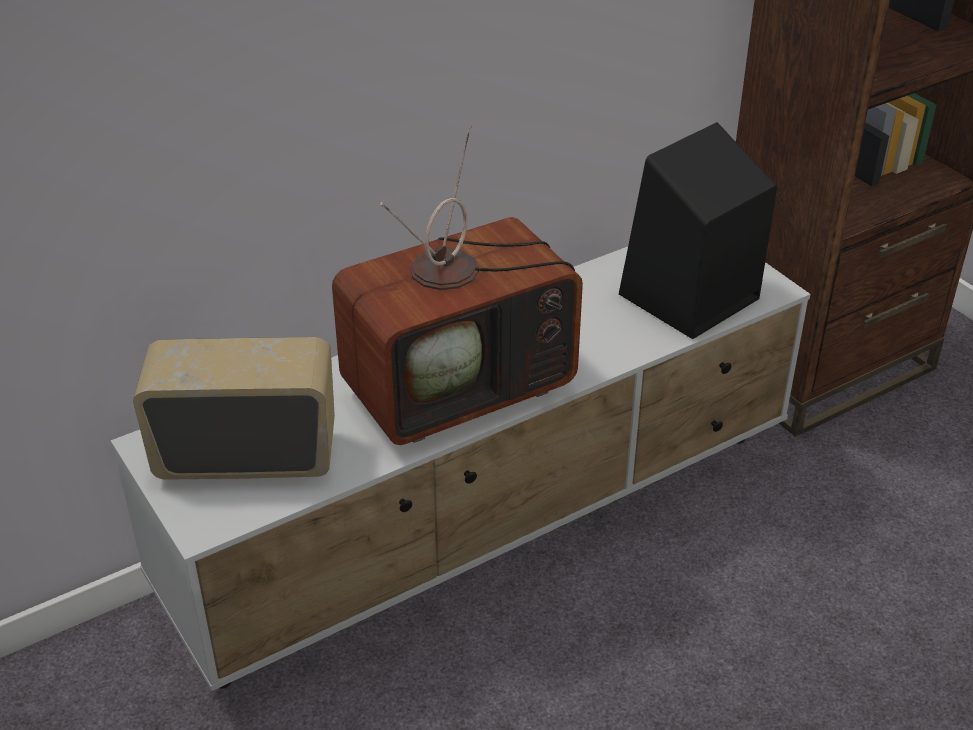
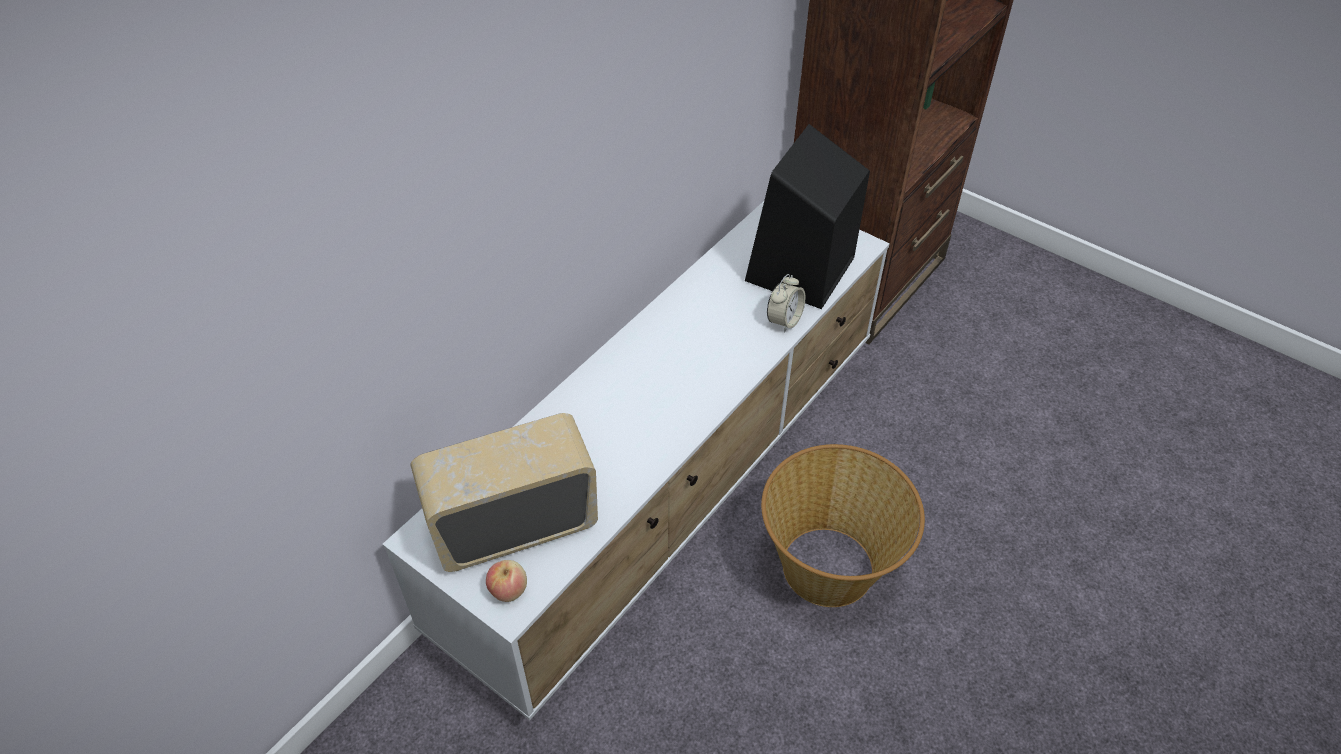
camera: 20 degrees left, 10 degrees up
television [332,124,583,445] -> none
none -> apple [486,560,527,602]
none -> basket [761,444,925,607]
none -> alarm clock [767,274,805,333]

